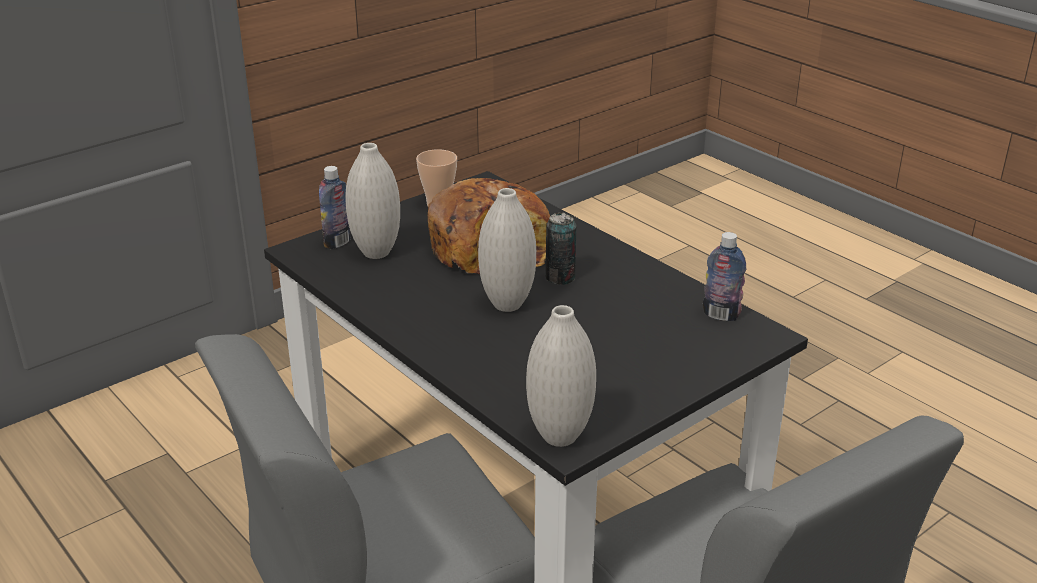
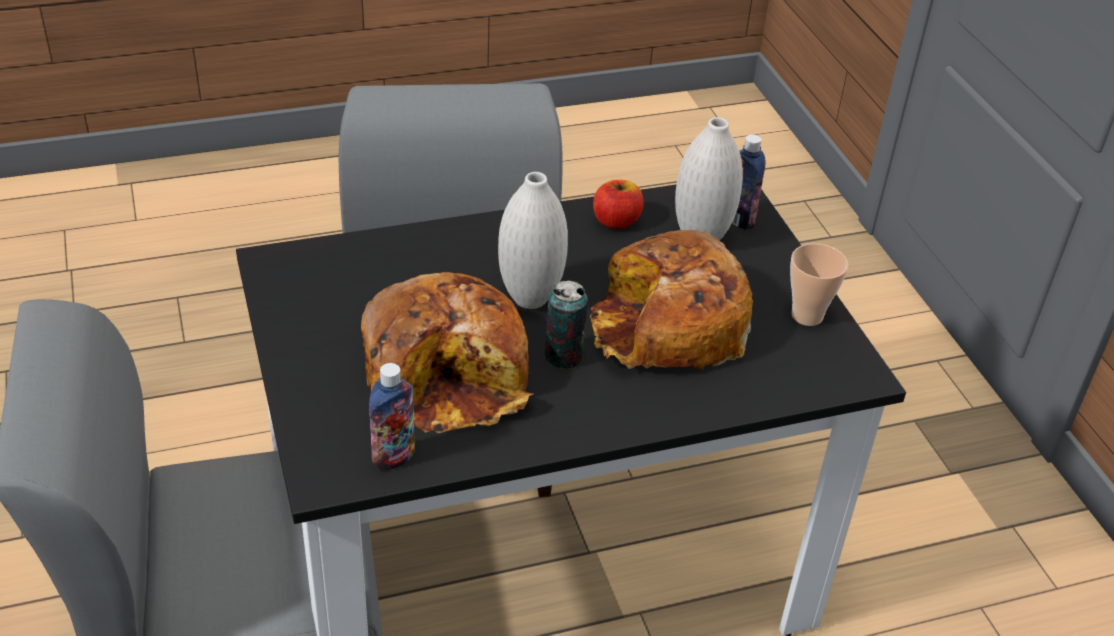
camera: 110 degrees right, 10 degrees up
white vase [526,305,596,447] -> none
none -> bread [361,272,535,433]
none -> apple [593,180,644,229]

